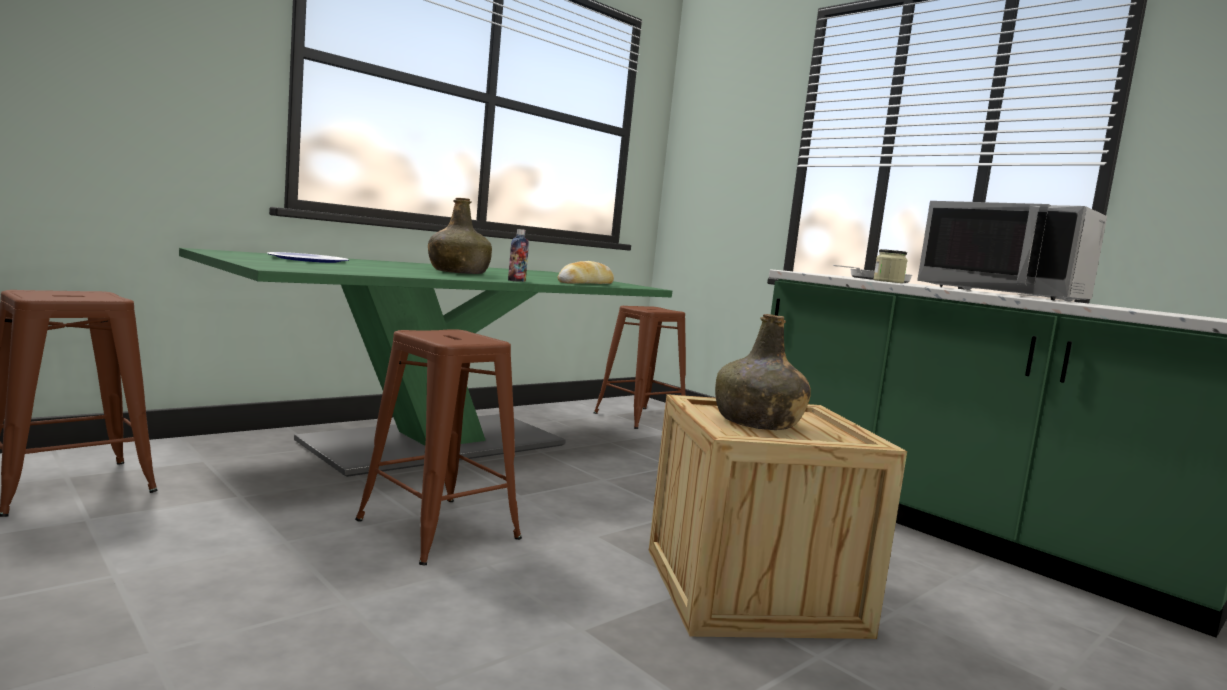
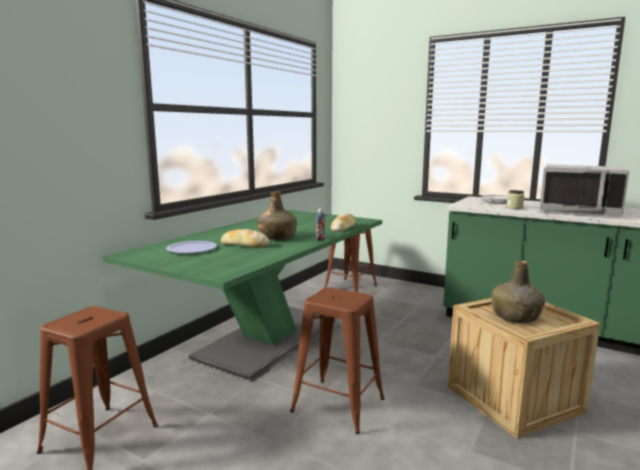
camera: 15 degrees left, 5 degrees up
none -> bread [221,229,269,247]

